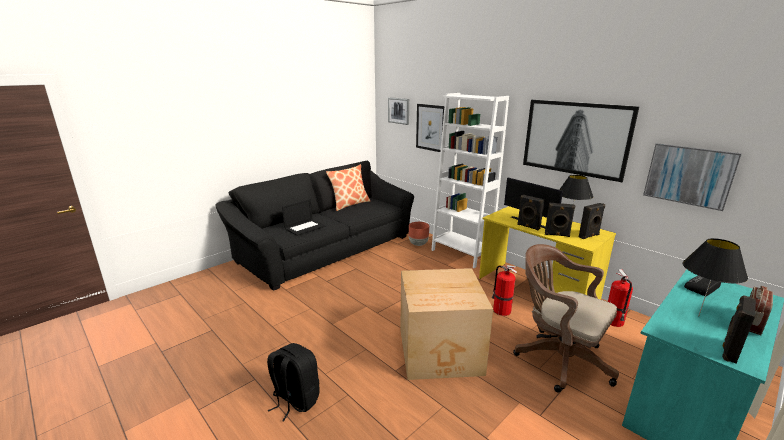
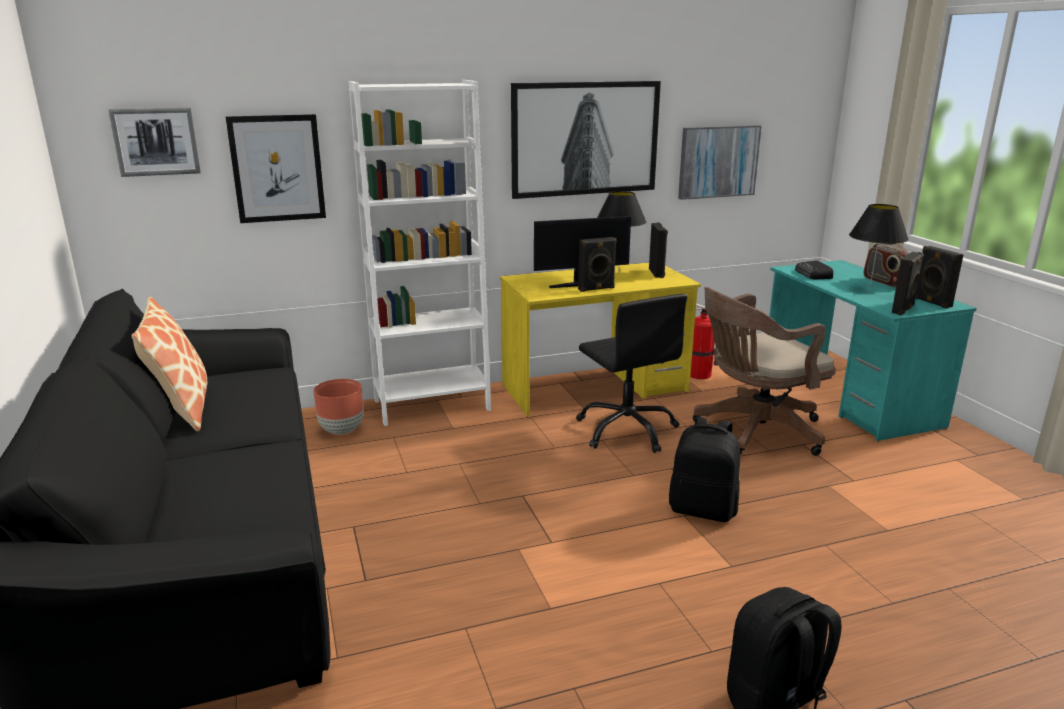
camera: 65 degrees left, 0 degrees up
laptop [282,199,325,236] -> none
cardboard box [401,268,493,380] -> black backpack [669,417,740,522]
fire extinguisher [492,265,517,316] -> black office chair [576,294,687,453]
black speaker [545,203,575,237] -> black speaker moved to [892,252,924,315]

